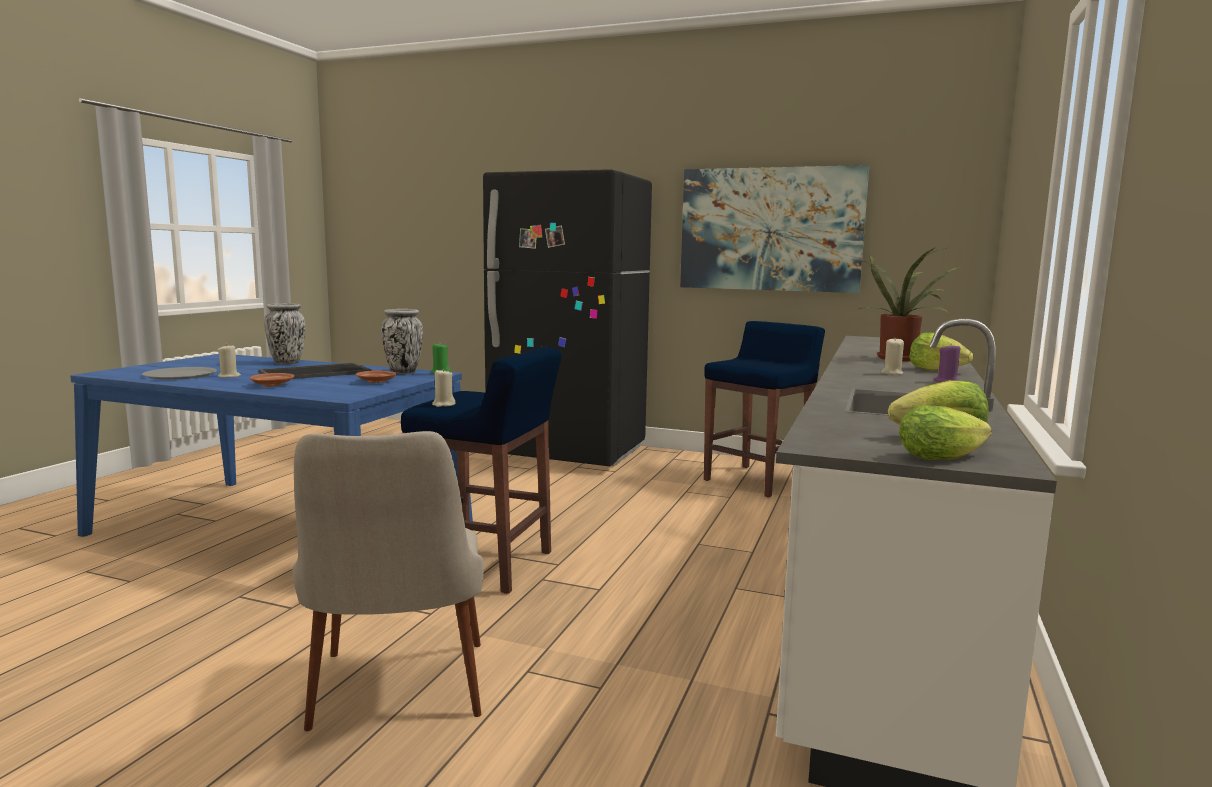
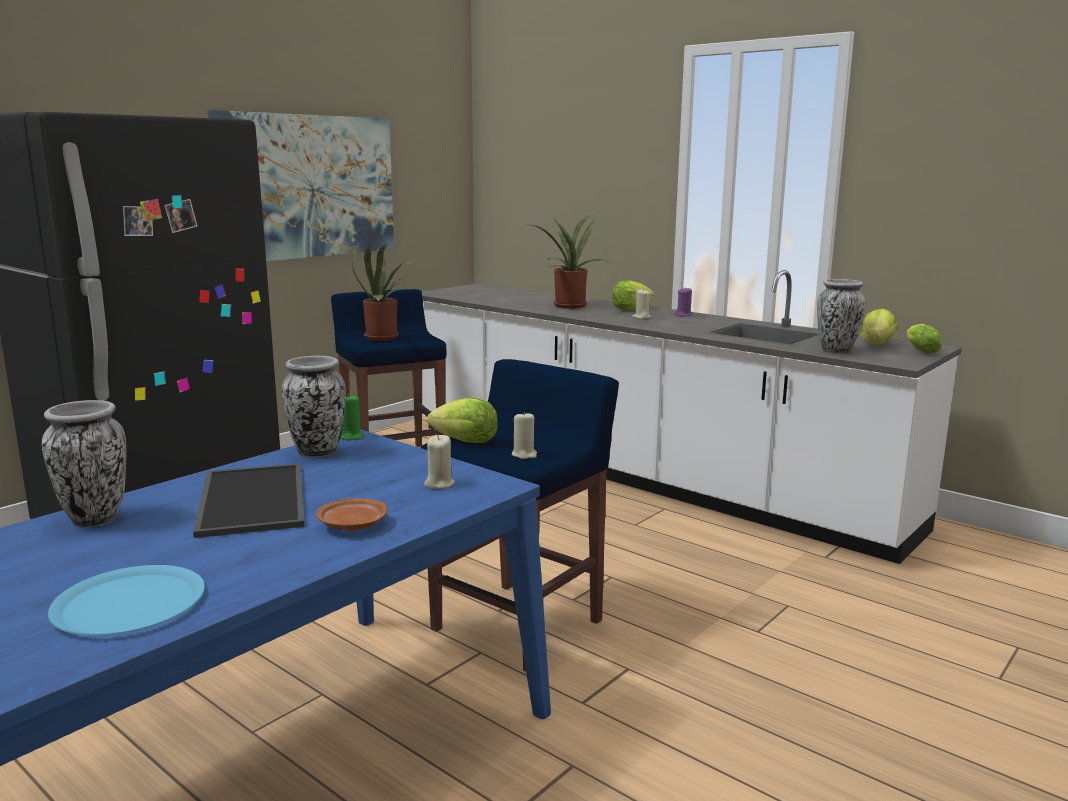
camera: 70 degrees left, 5 degrees up
grey plate [142,367,217,380] -> blue plate [48,565,205,636]
beige candle [218,344,241,378] -> beige candle moved to [424,435,454,489]
beige chair [293,431,484,731] -> none
brown plate [356,370,397,383] -> none
none -> potted plant [352,244,417,341]
none -> lettuce [427,398,498,443]
none -> vase [817,279,866,353]

